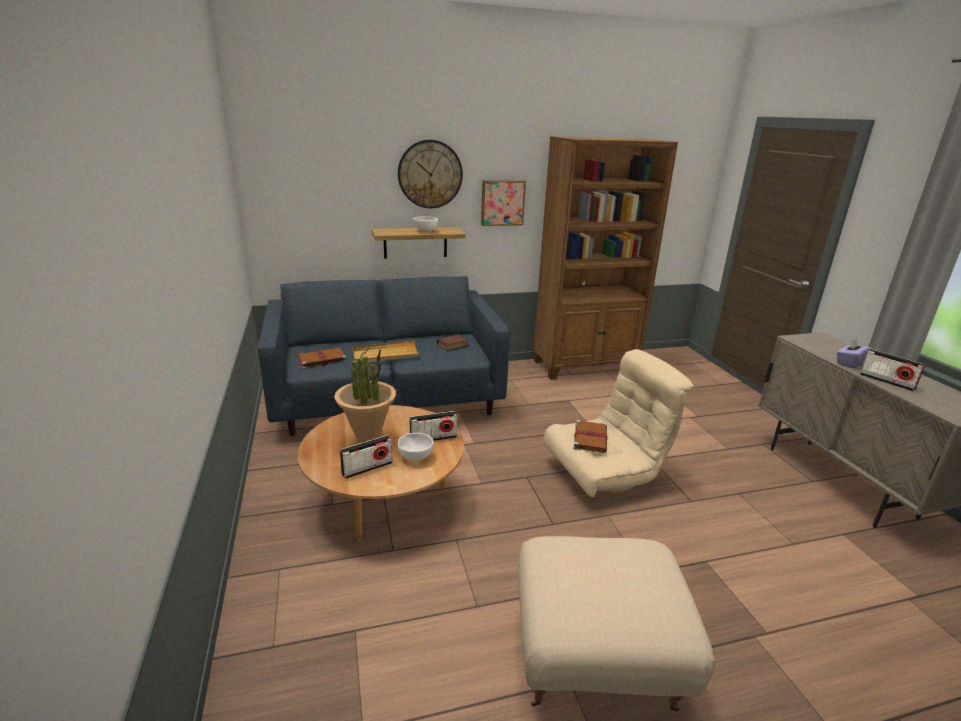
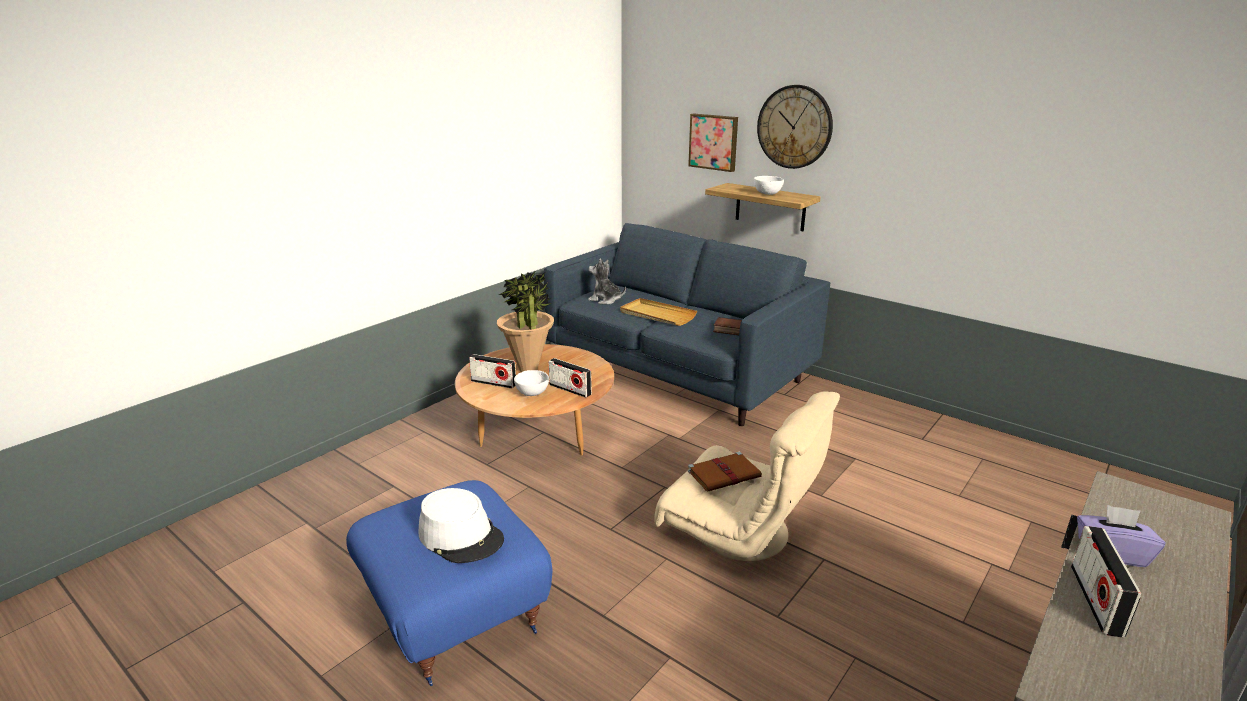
camera: 55 degrees right, 0 degrees up
brown book [297,348,347,369] -> plush toy [588,258,626,305]
picture [481,180,526,226] -> picture moved to [688,114,738,172]
beige ottoman [518,536,715,711] -> blue ottoman [346,480,552,686]
brown bookcase [533,136,678,380] -> none
none -> white hat [419,488,504,563]

